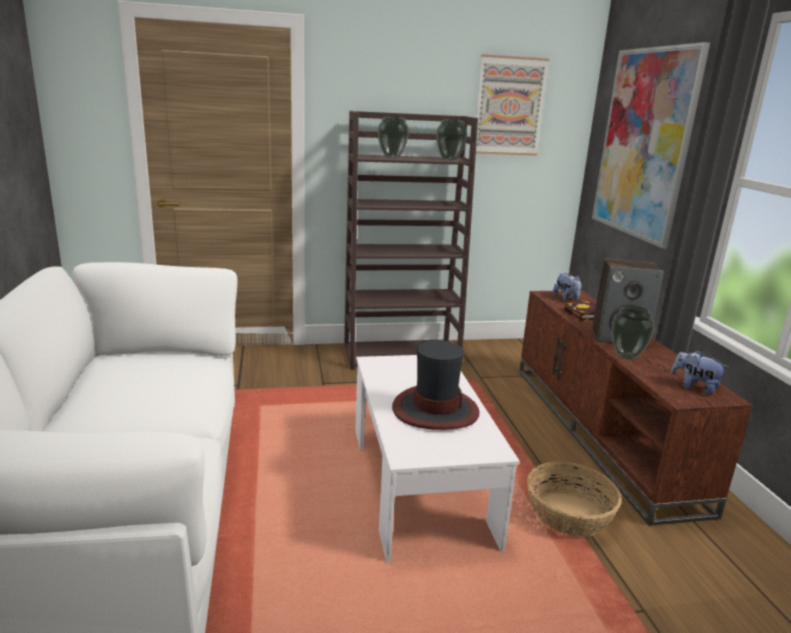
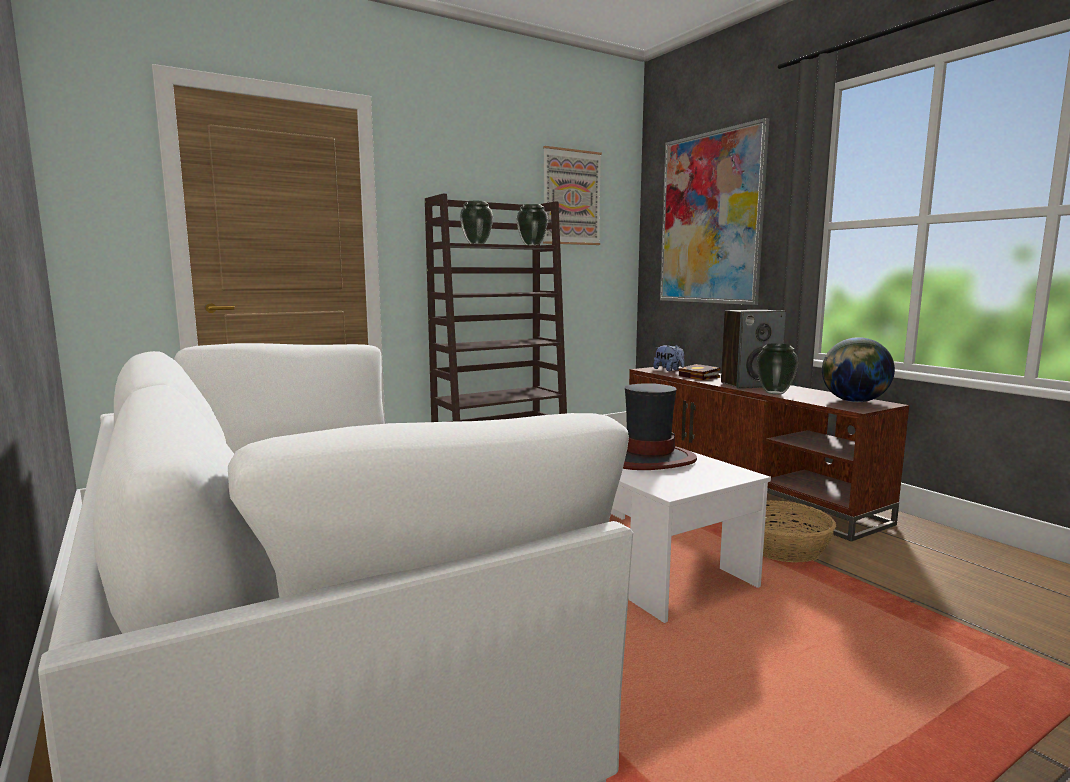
camera: 20 degrees left, 10 degrees down
plush toy [671,350,729,395] -> globe [822,337,895,402]

